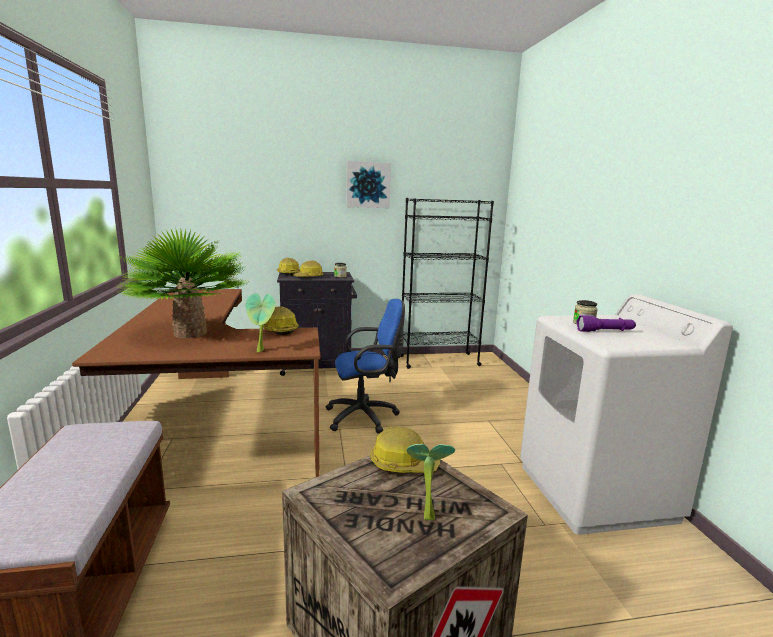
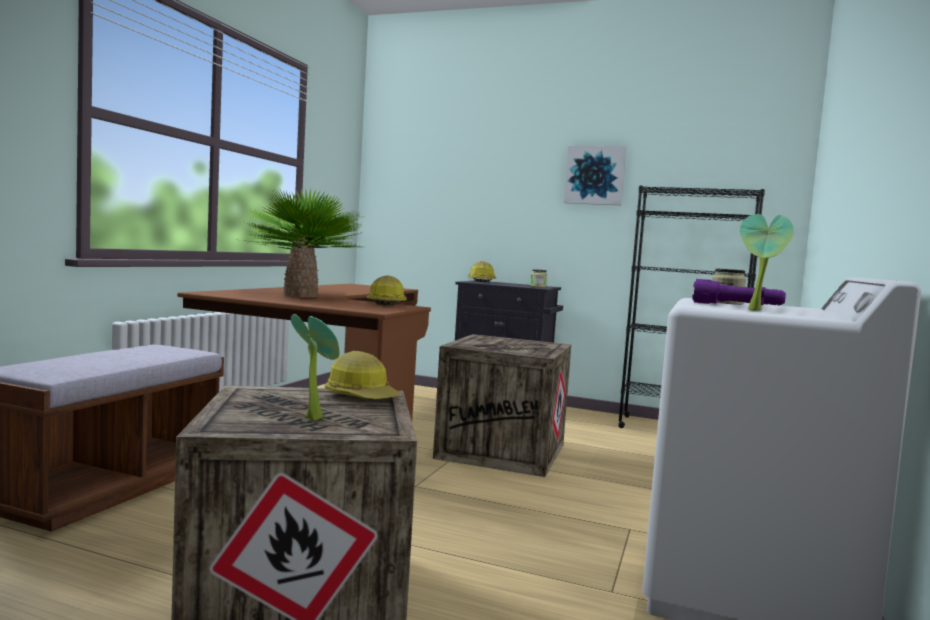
camera: 30 degrees right, 10 degrees down
potted plant [246,293,275,352] -> potted plant moved to [740,214,794,311]
hard hat [293,261,324,277] -> none
blue office chair [326,299,405,433] -> crate [433,334,571,477]

